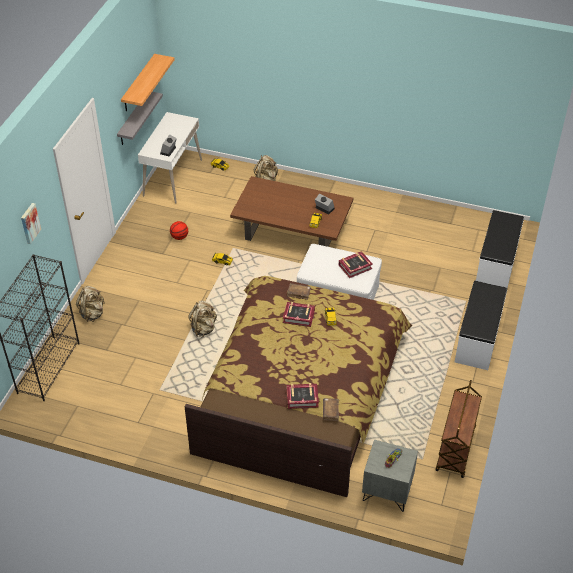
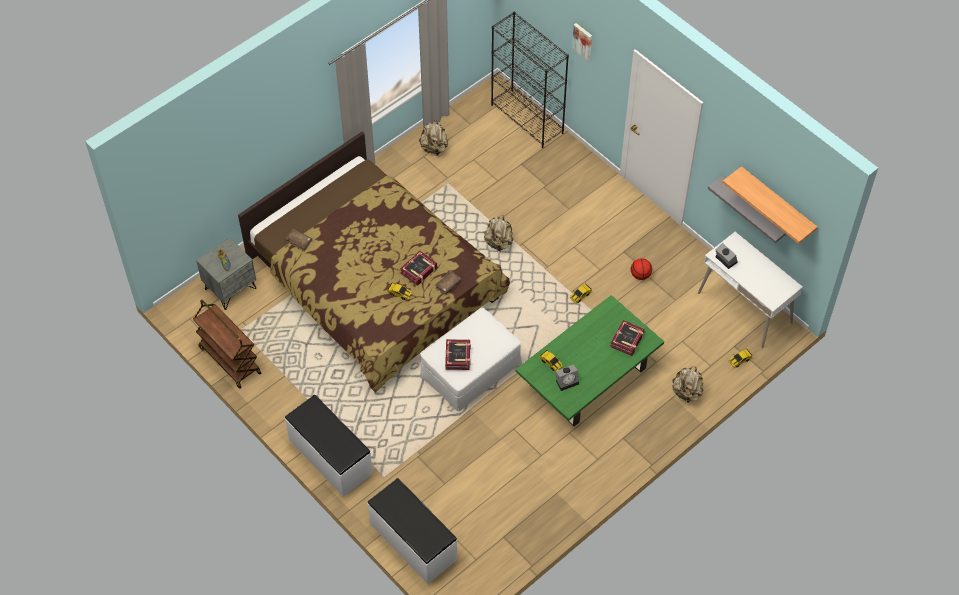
camera: 120 degrees right, 10 degrees up
beige backpack [76,286,105,322] -> beige backpack moved to [419,120,448,156]
brown coffee table [230,176,353,247] -> green coffee table [516,295,664,426]
book [287,383,319,409] -> book moved to [610,320,645,356]

